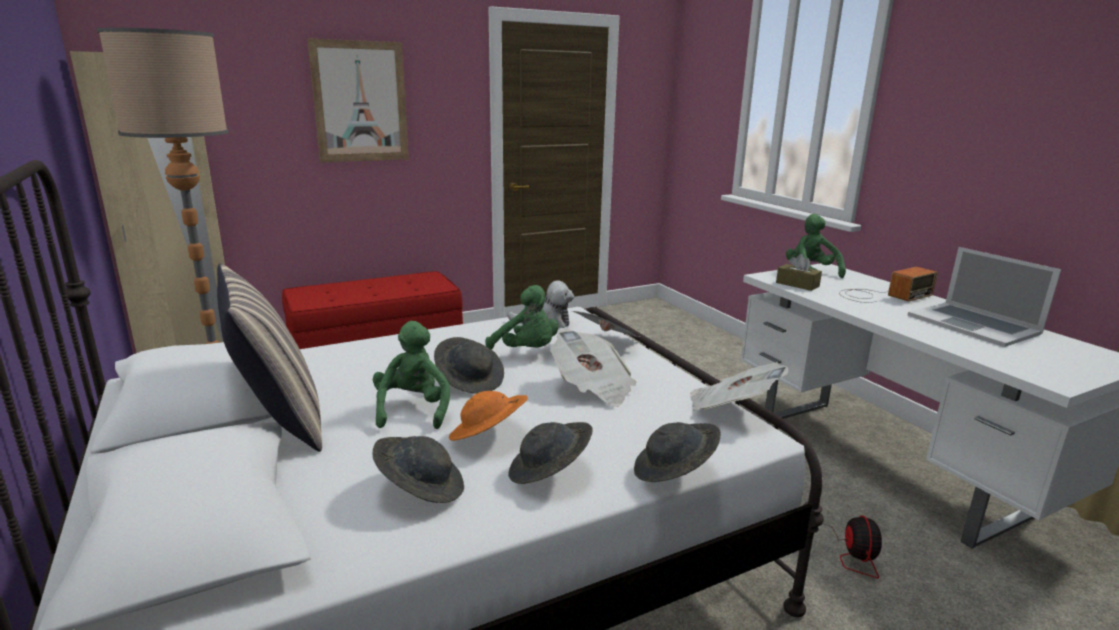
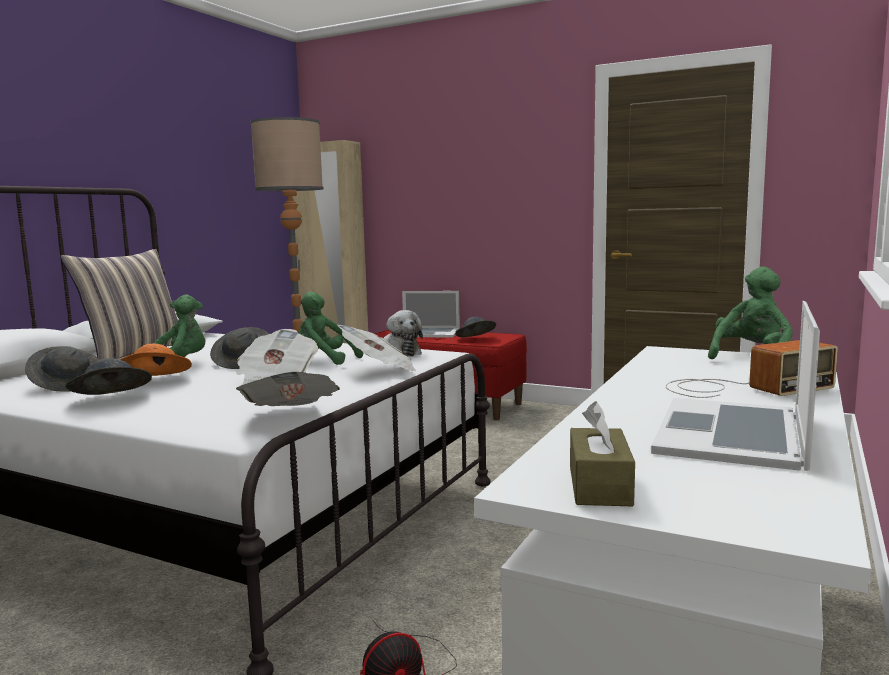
camera: 55 degrees right, 10 degrees down
picture [307,38,409,163] -> none
green plush toy [485,285,558,349] -> green plush toy turned 105 degrees clockwise [299,292,363,365]
grey hat [634,422,721,482] -> grey hat moved to [455,317,496,337]
brown tissue box [776,254,822,291] -> brown tissue box moved to [570,401,635,506]
radio [839,267,938,303] -> radio turned 45 degrees counterclockwise [666,340,838,398]
none -> laptop [402,291,460,338]

